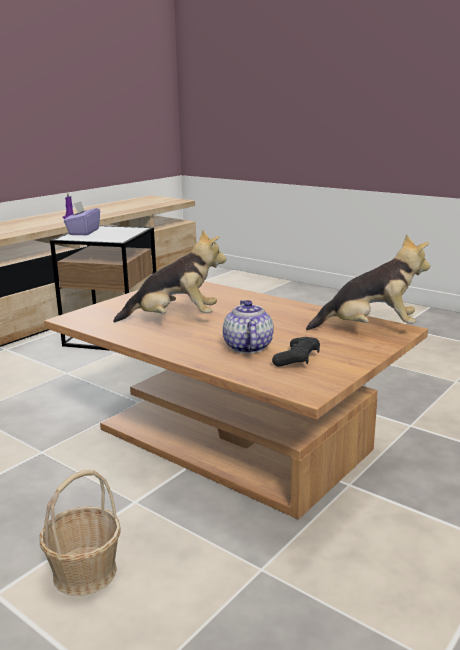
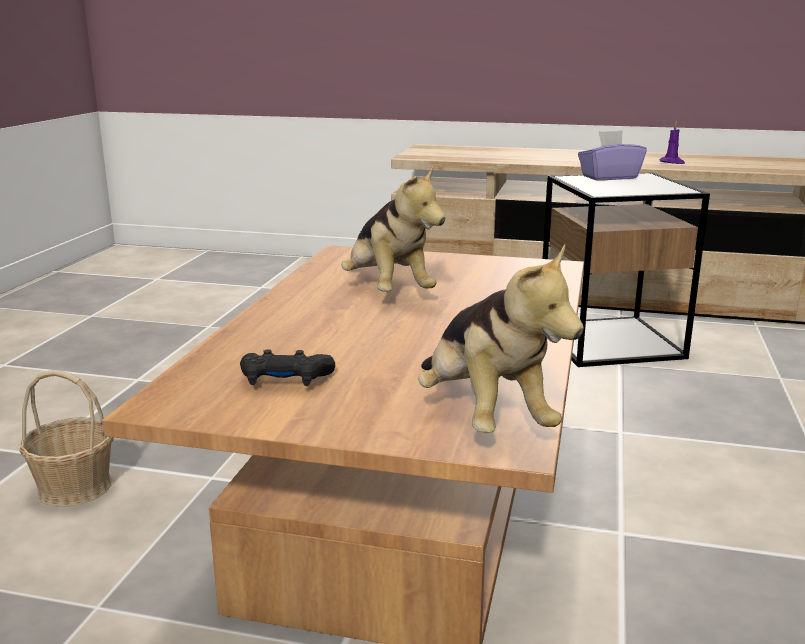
camera: 65 degrees right, 0 degrees up
teapot [223,300,274,354] -> none

